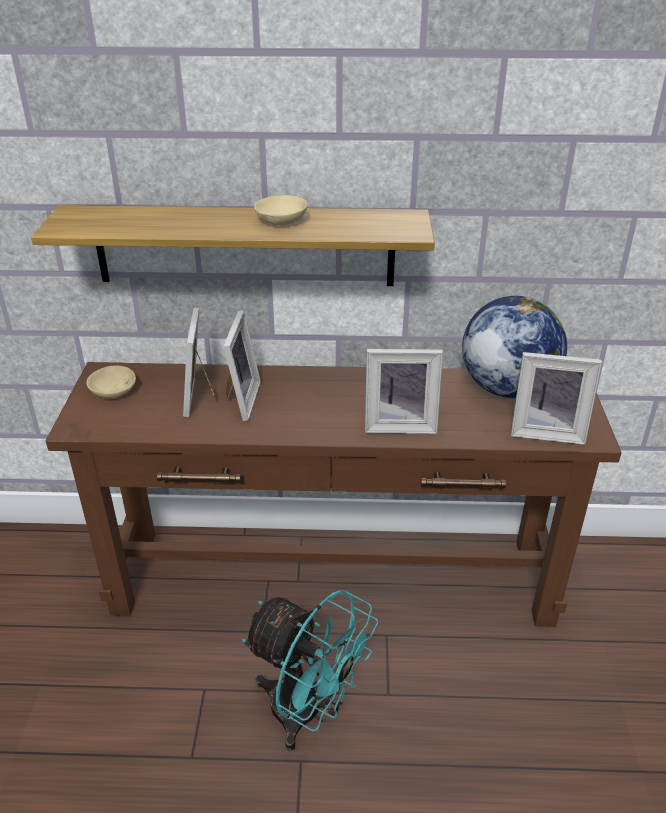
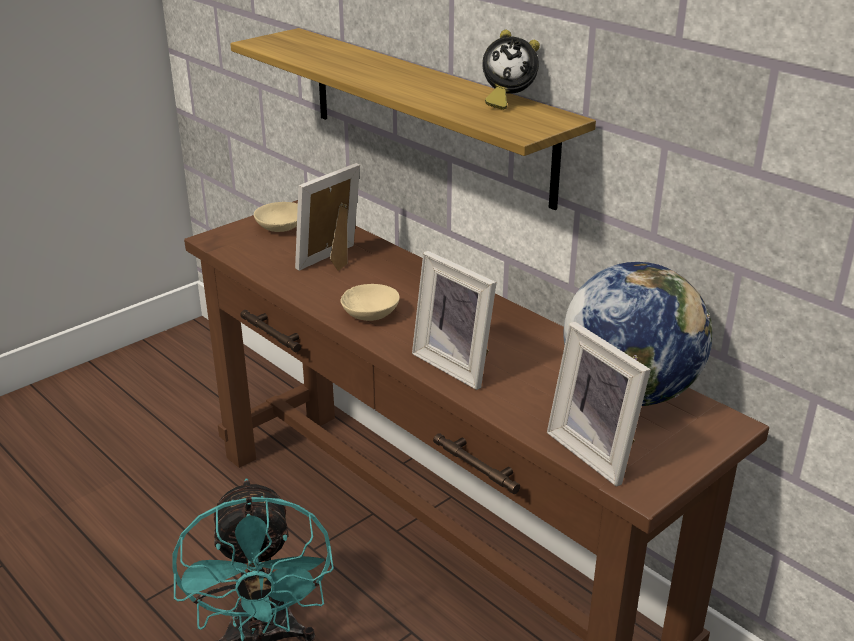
camera: 45 degrees right, 5 degrees down
picture frame [223,310,261,421] -> none
beige bowl [254,195,308,226] -> beige bowl moved to [341,284,400,321]
none -> alarm clock [482,30,540,110]

